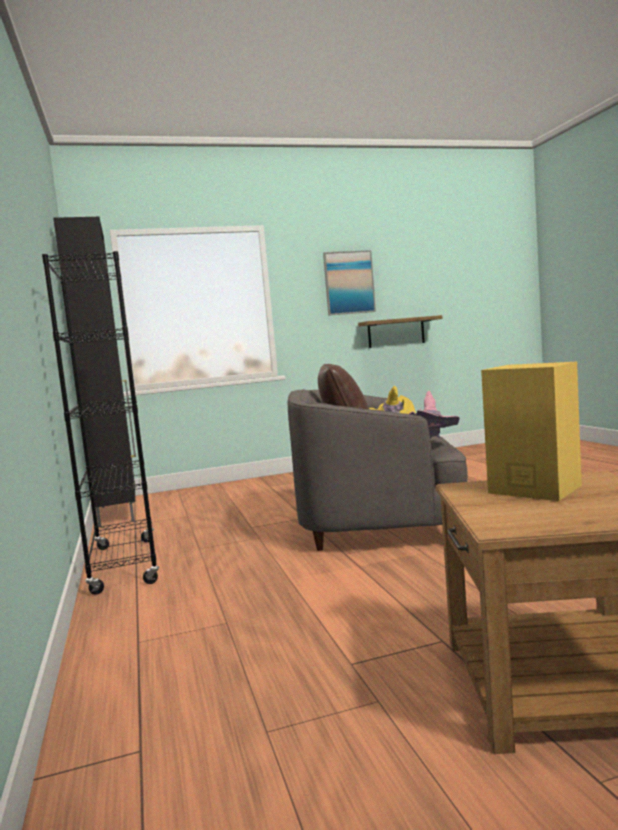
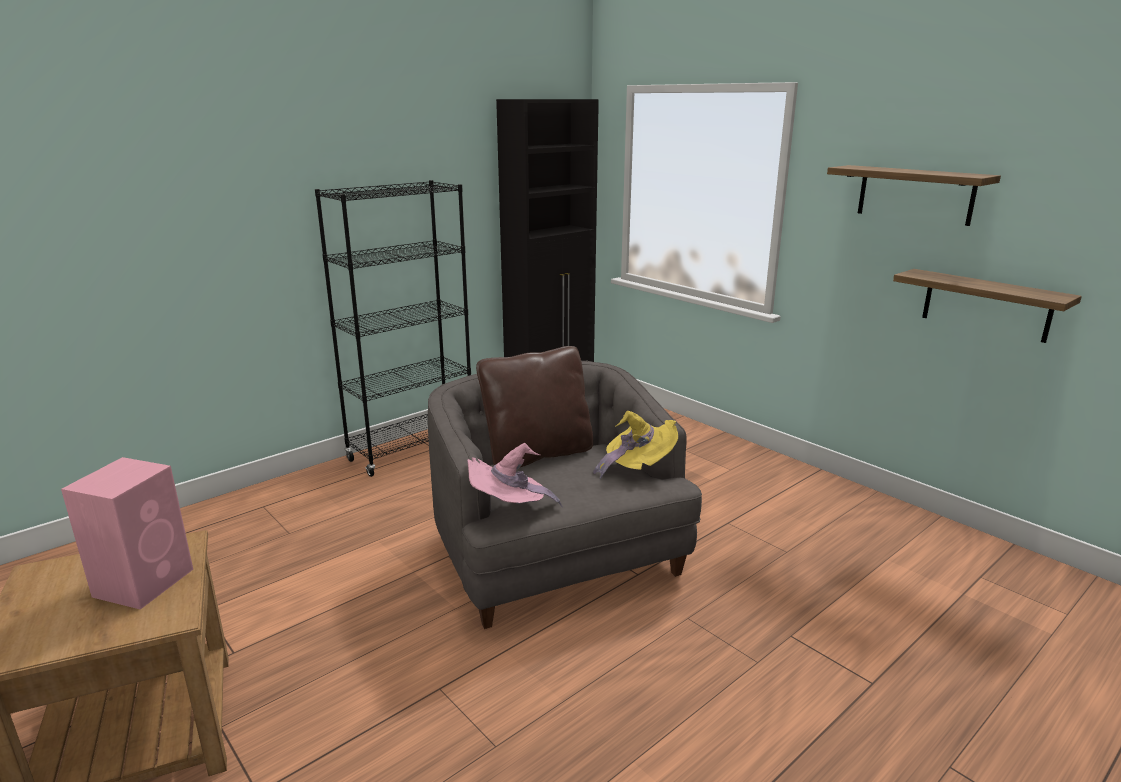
camera: 65 degrees right, 15 degrees up
picture [323,250,376,315] -> shelf [827,165,1001,226]
yellow speaker [481,362,582,501] -> pink speaker [61,457,193,609]

